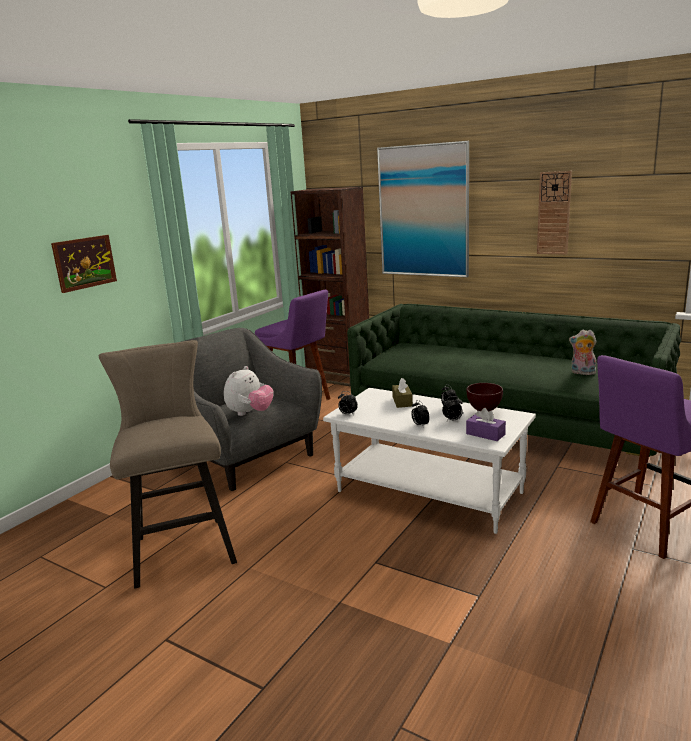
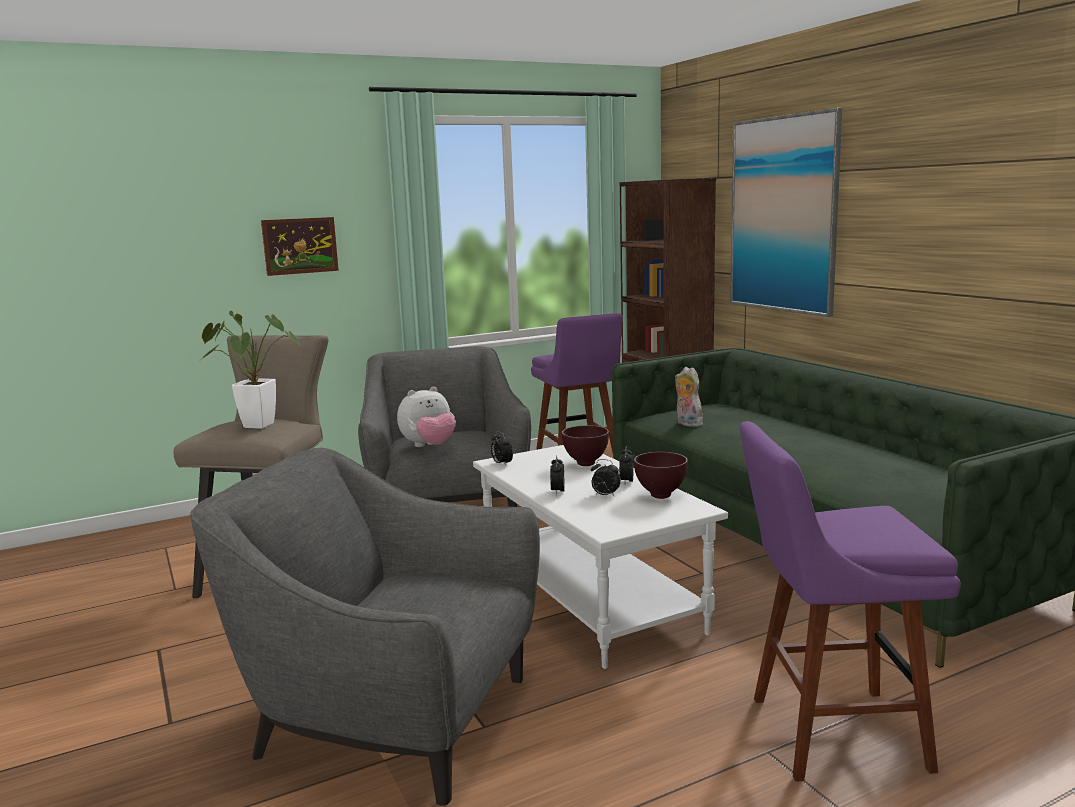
camera: 30 degrees right, 5 degrees down
brown tissue box [392,378,413,408] -> brown bowl [562,425,609,466]
purple tissue box [466,408,506,441] -> none
wall clock [537,171,572,255] -> none
plush toy [569,330,597,375] -> plush toy moved to [675,367,706,427]
none -> grey armchair [190,448,540,806]
none -> potted plant [202,311,300,429]

